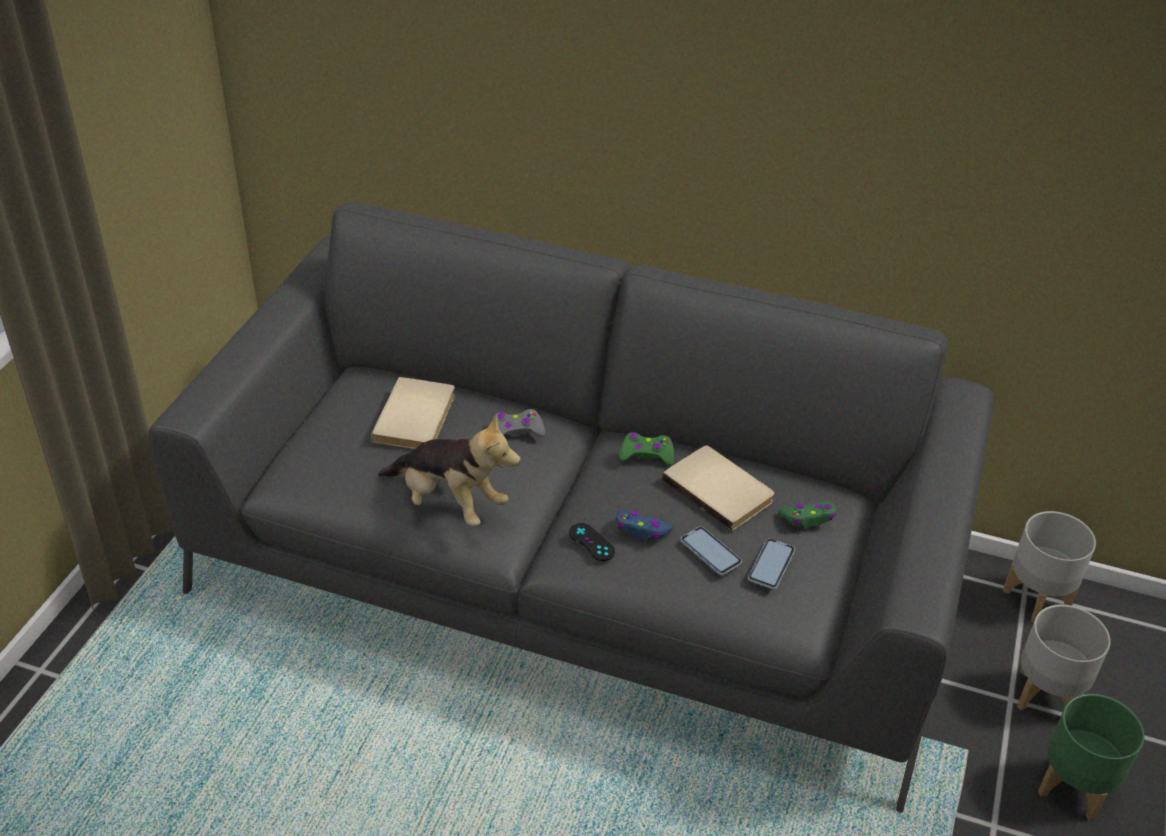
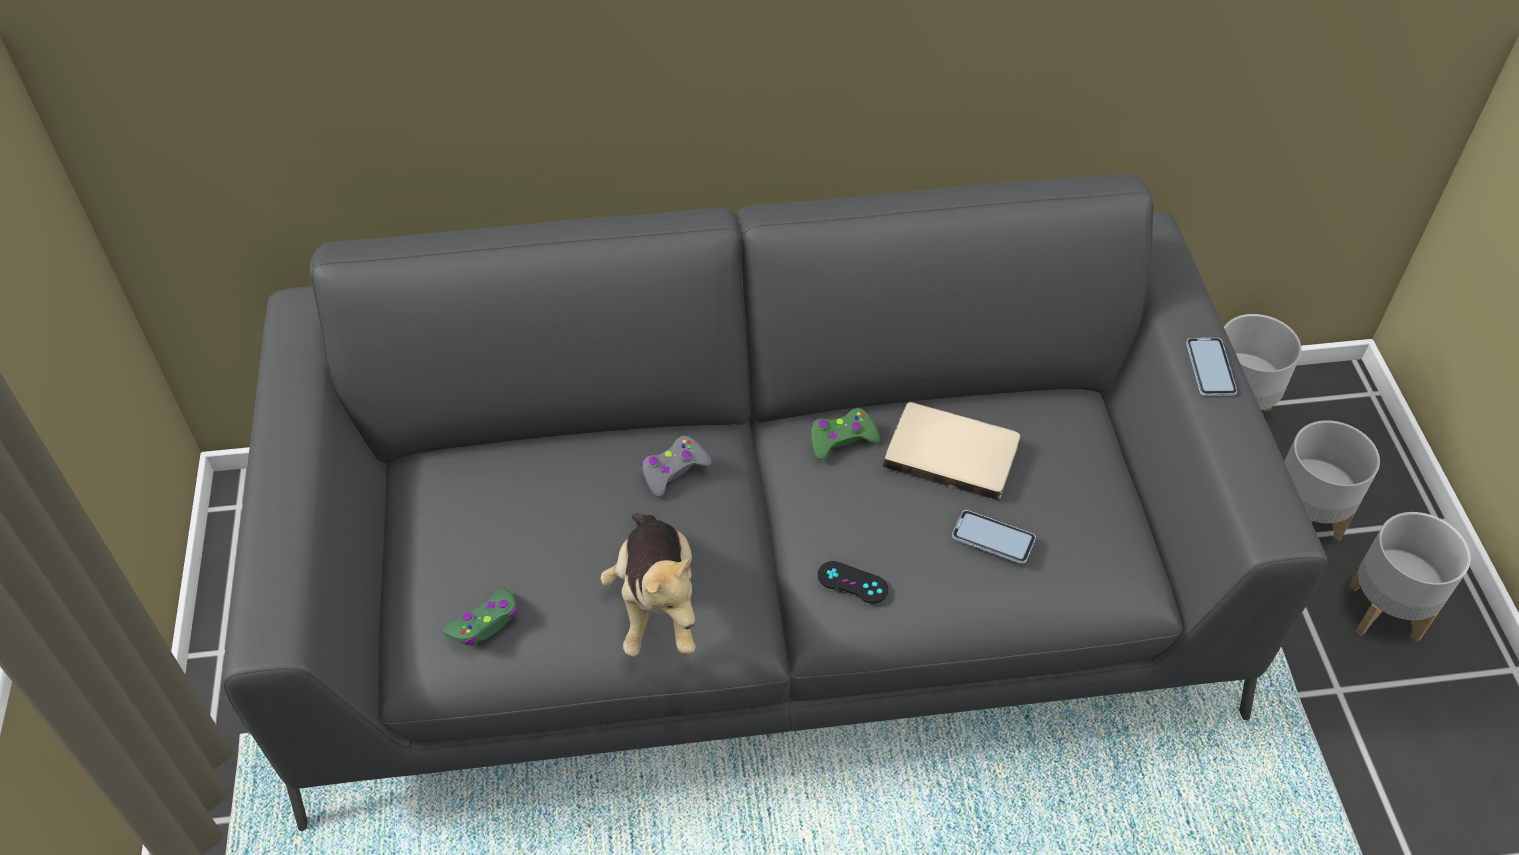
camera: 25 degrees left, 10 degrees up
beige book [371,377,455,449] -> none
plush toy [378,414,521,526] -> plush toy turned 75 degrees clockwise [600,513,696,657]
blue game controller [616,510,674,539] -> none
phone [748,538,795,589] -> phone moved to [1186,338,1237,396]
green game controller [778,501,836,527] -> green game controller moved to [443,589,518,646]
green planter [1038,694,1145,821] -> grey planter [1349,512,1471,642]

